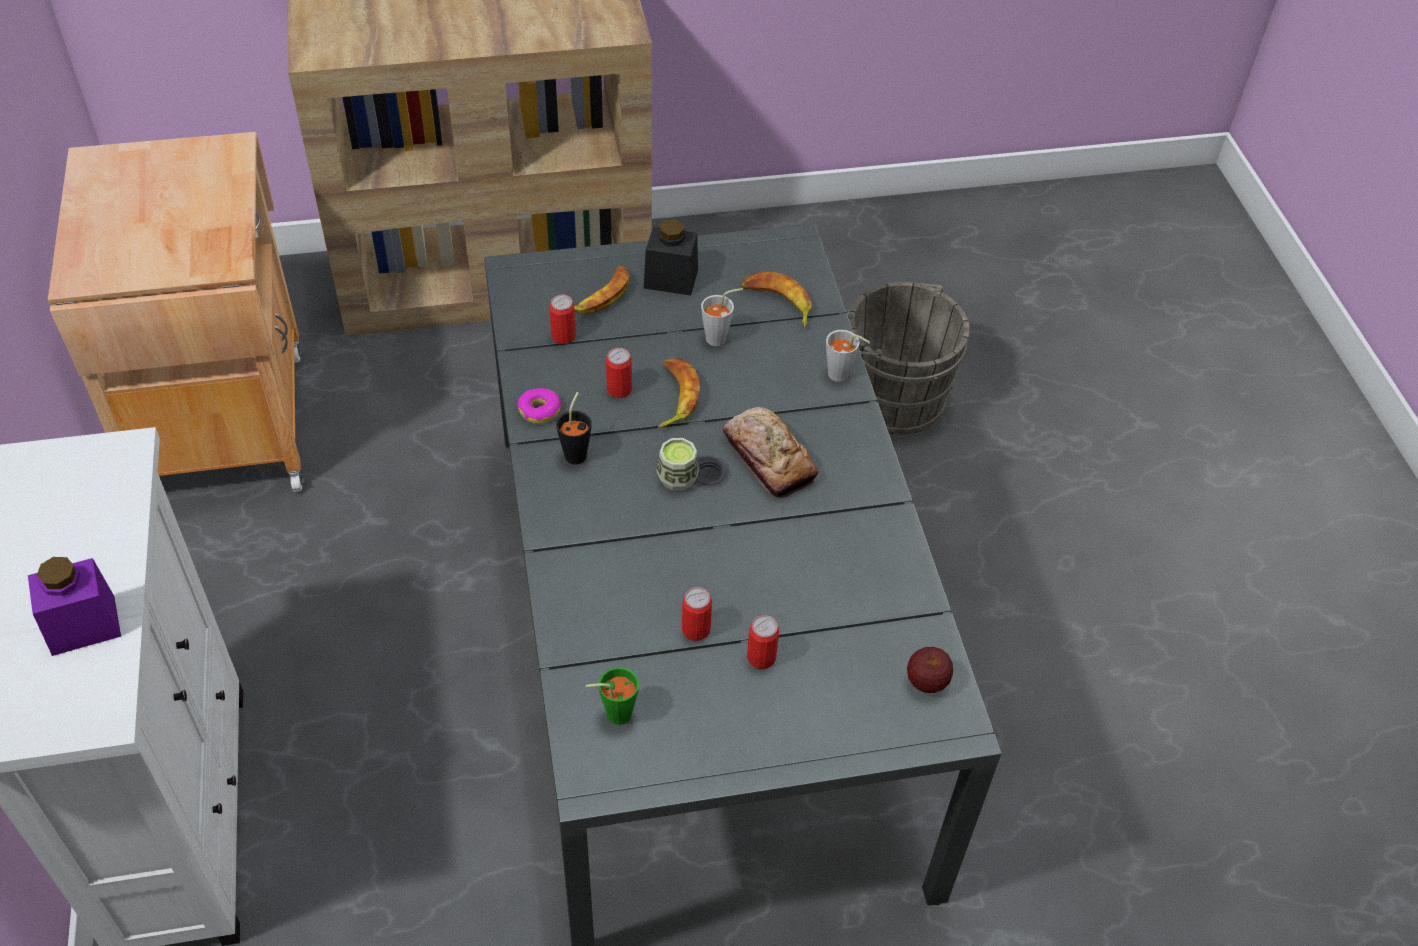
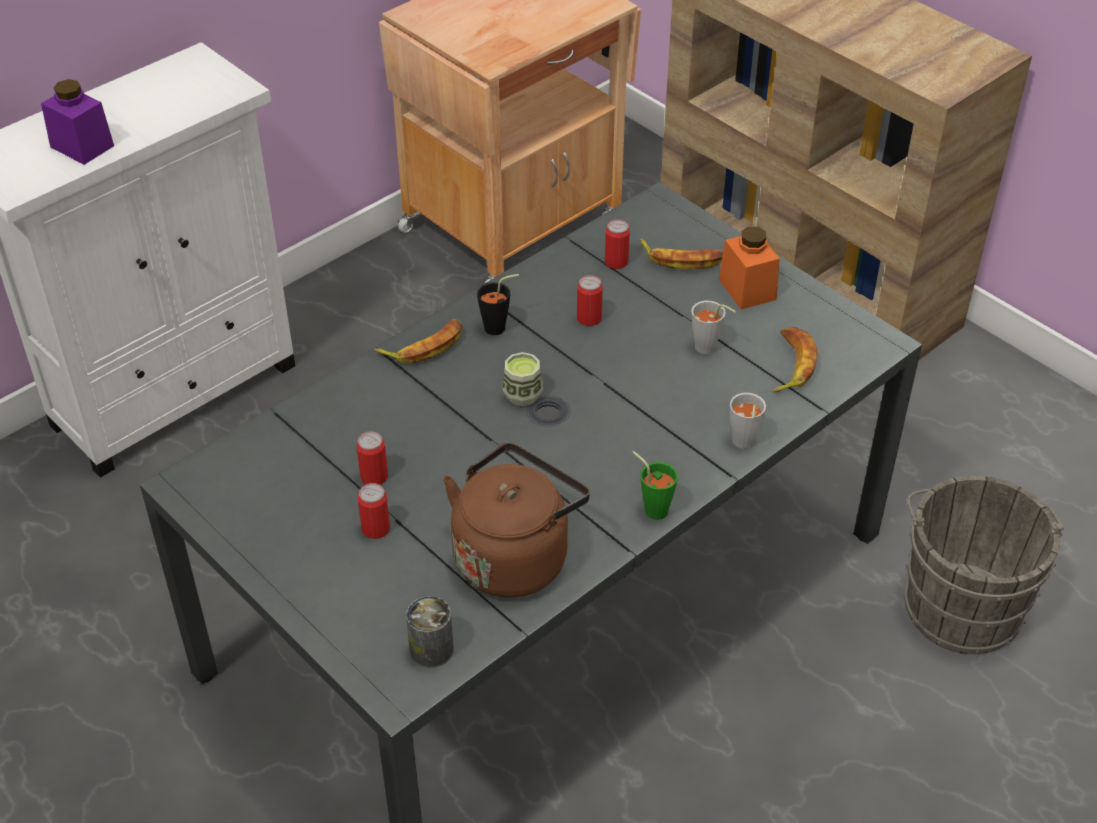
camera: 60 degrees right, 5 degrees down
donut [518,388,561,424] -> none
green cup [586,667,639,725] -> green cup moved to [632,451,678,520]
black jar [644,219,698,295] -> orange jar [719,227,780,309]
banana [658,358,700,429] -> banana moved to [374,319,463,363]
bread [723,407,818,498] -> none
apple [907,647,953,693] -> can [406,596,454,668]
none -> brown kettle [443,443,590,598]

